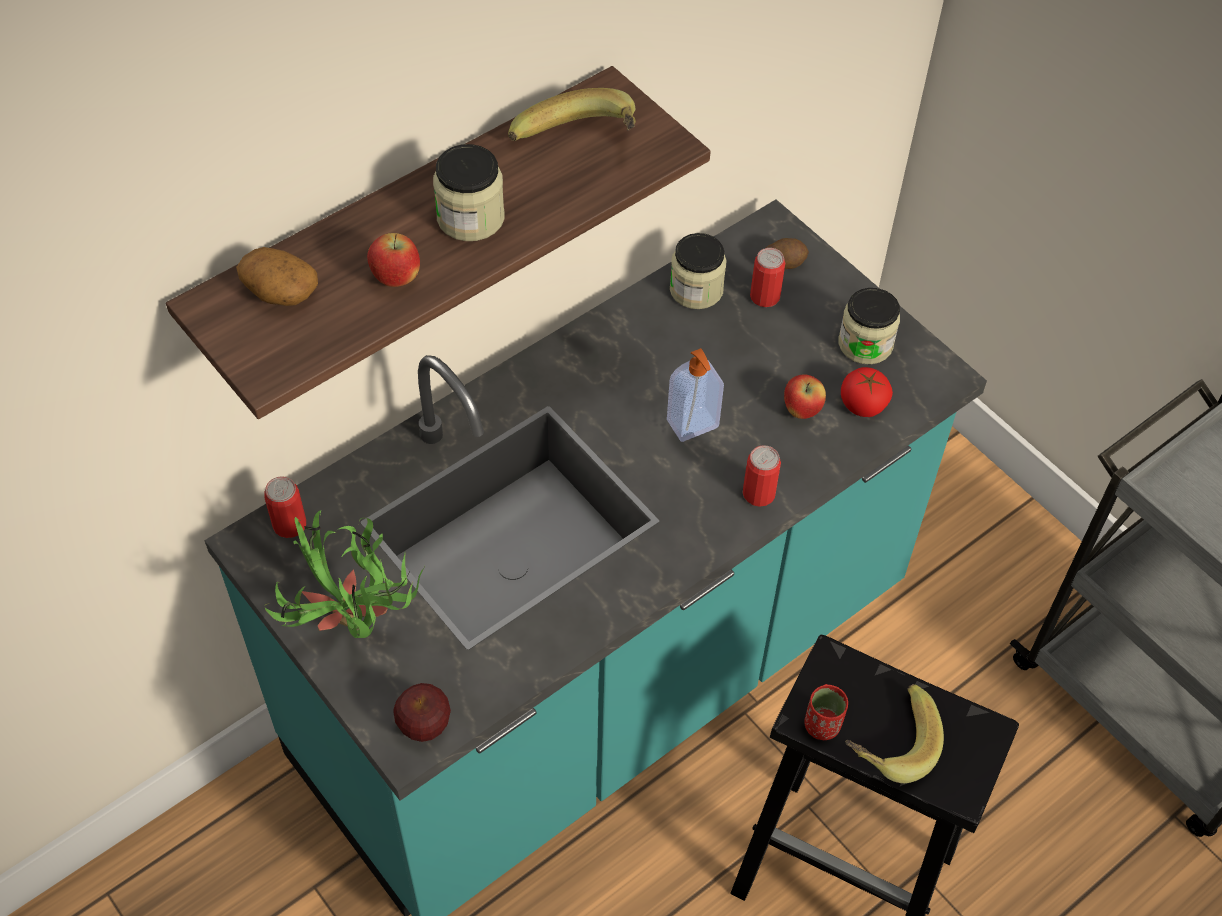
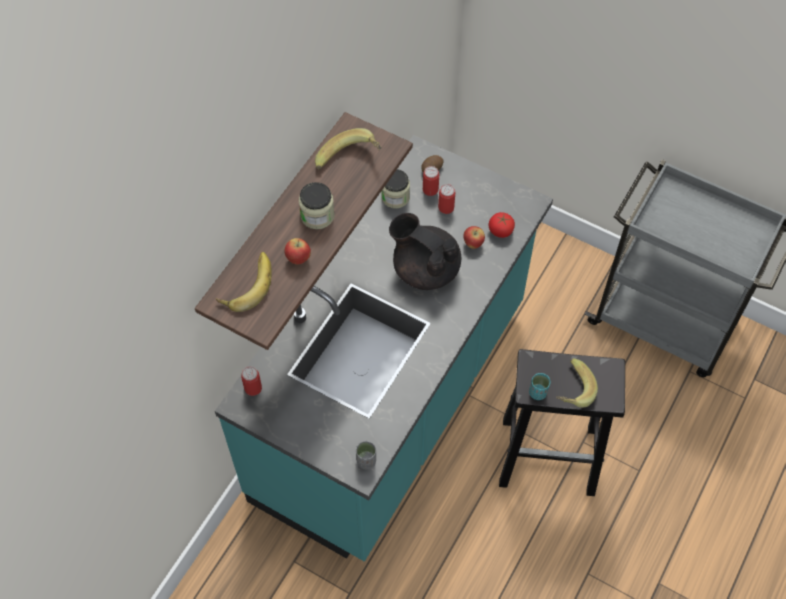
camera: 20 degrees left, 5 degrees up
potato [236,247,318,306] -> banana [216,252,272,312]
potted plant [265,510,425,638] -> none
apple [393,683,451,742] -> grey cup [356,441,376,469]
soap dispenser [667,348,724,442] -> black teapot [389,213,461,290]
can [743,445,781,507] -> can moved to [438,184,455,214]
red cup [804,684,848,740] -> turquoise cup [529,373,550,400]
jar [839,288,900,365] -> none

